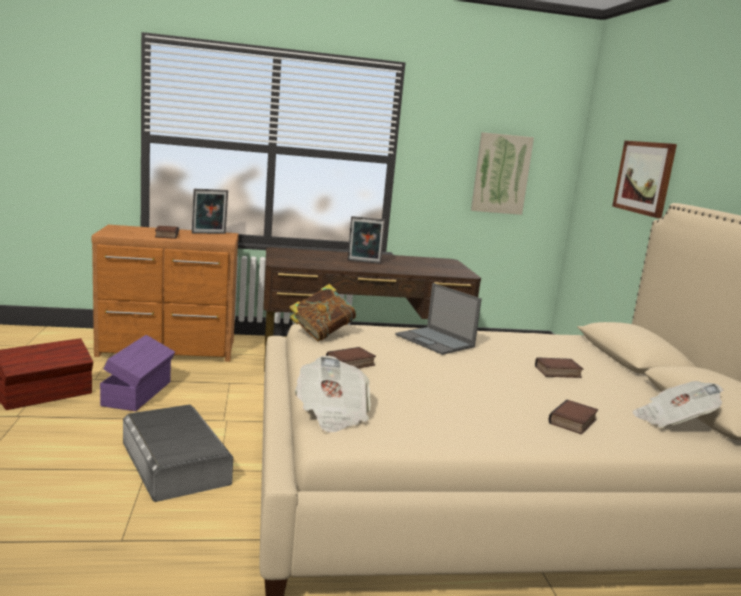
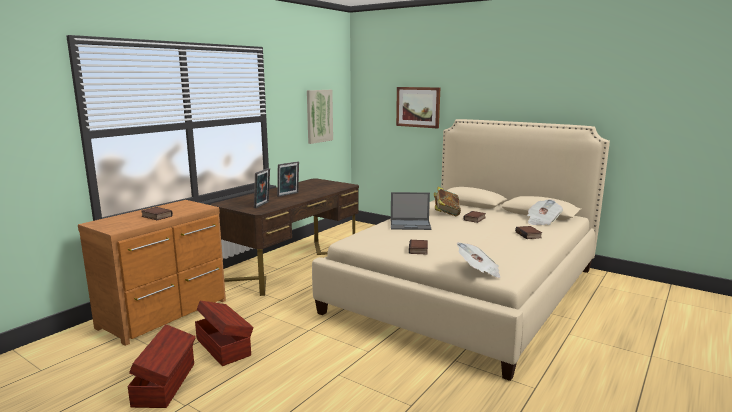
camera: 45 degrees left, 0 degrees up
purple storage box [100,335,175,411] -> brown storage box [195,301,254,366]
grey storage box [123,404,233,502] -> none
picture frame [192,189,228,234] -> picture frame moved to [254,168,270,208]
book [290,284,356,341] -> book moved to [434,187,461,216]

